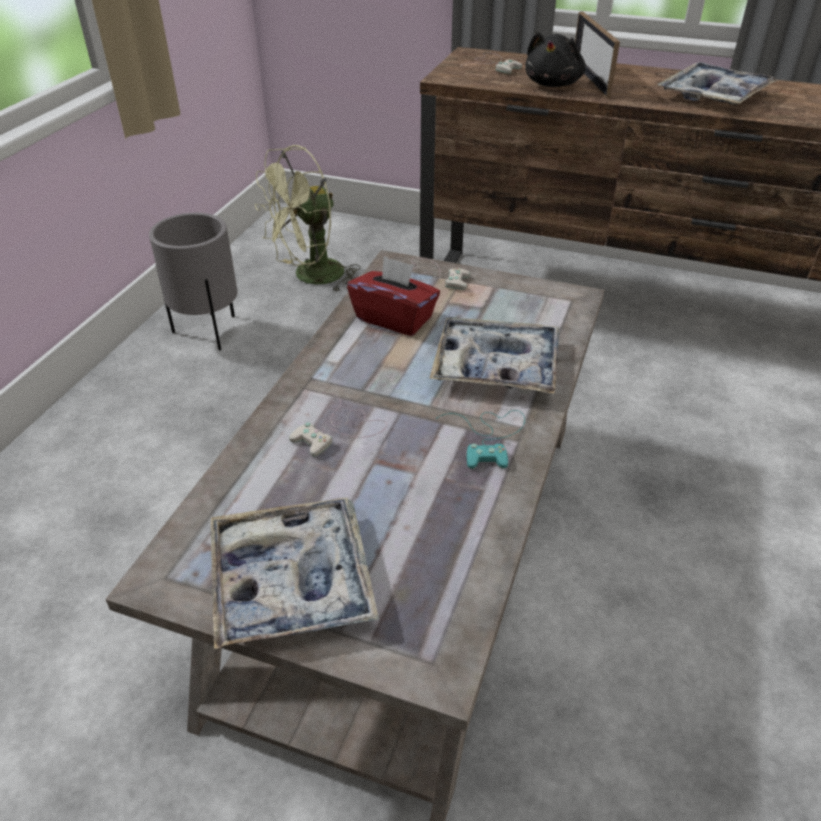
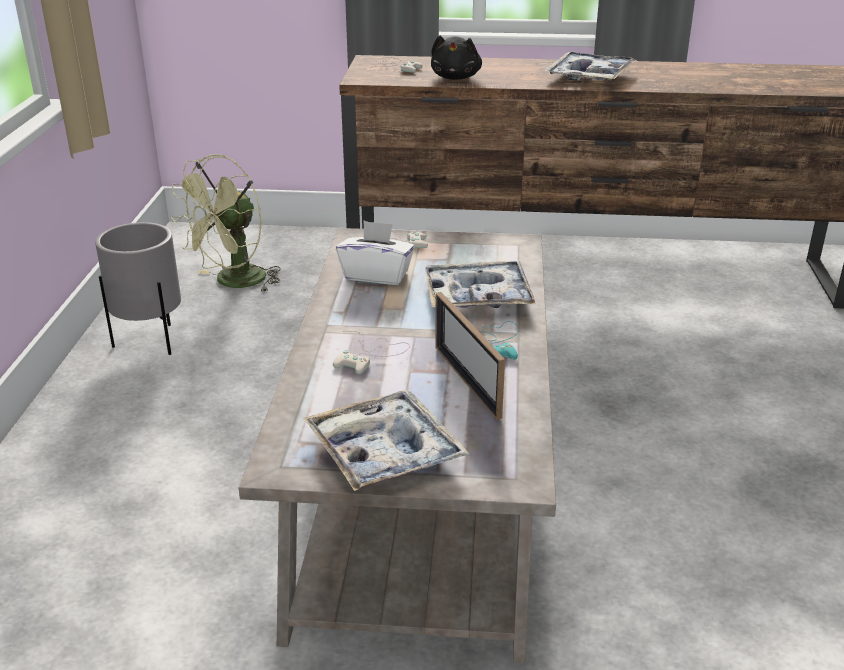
camera: 15 degrees left, 10 degrees down
red tissue box [347,256,440,336] -> white tissue box [336,221,415,285]
picture frame [575,12,620,98] -> picture frame moved to [435,292,505,420]

